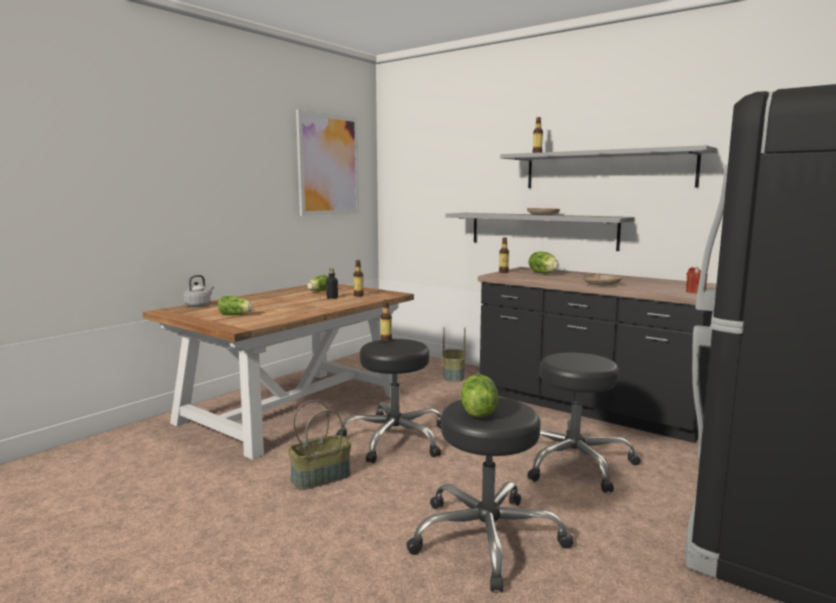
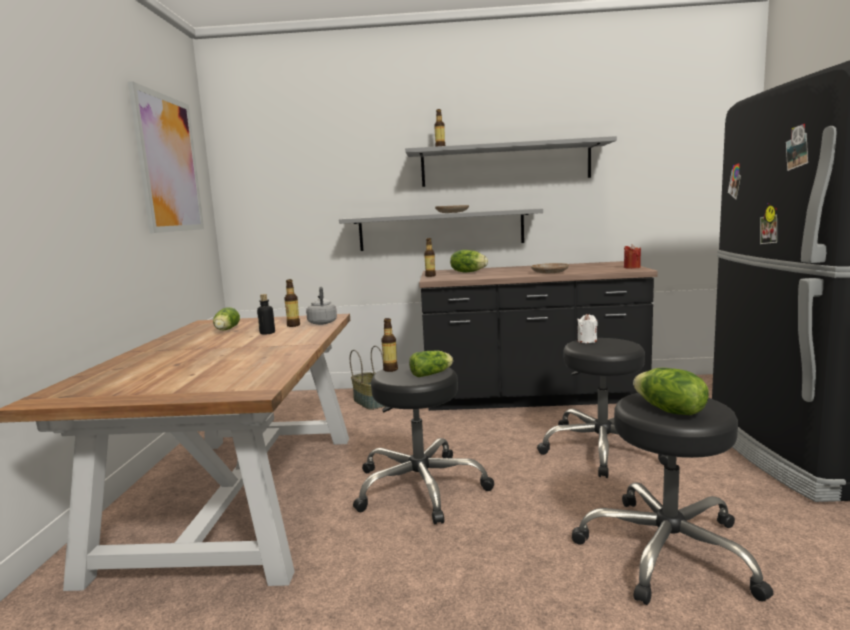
camera: 35 degrees left, 0 degrees up
grey kettle [183,275,214,307] -> grey kettle moved to [306,287,337,325]
lettuce [218,296,253,315] -> lettuce moved to [409,351,453,377]
basket [288,400,351,490] -> none
none -> white candle [577,314,598,343]

